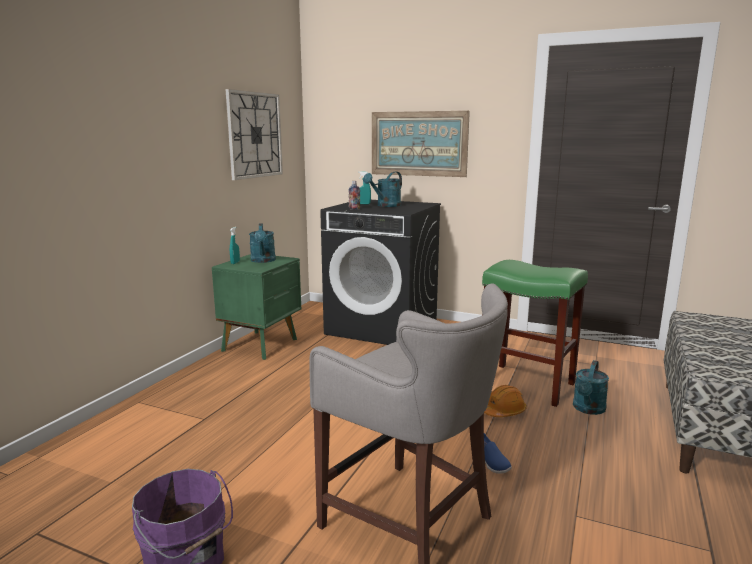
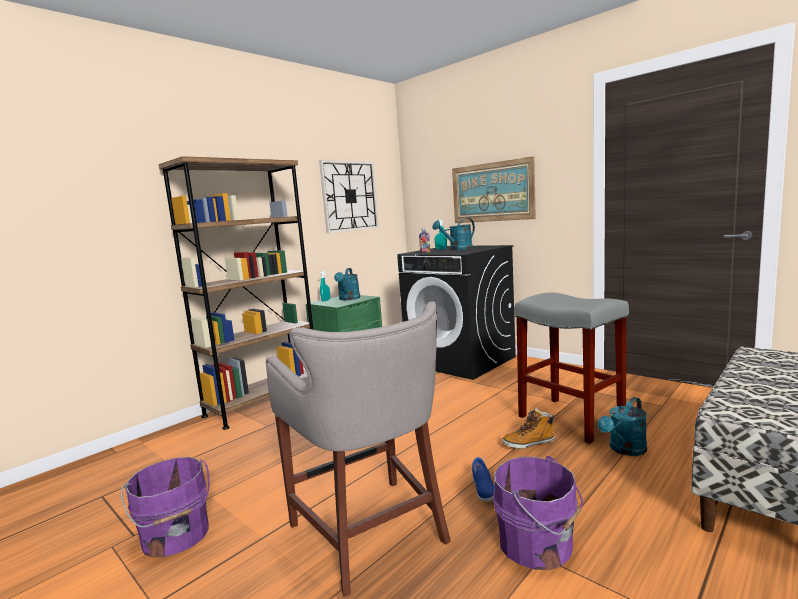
camera: 20 degrees right, 5 degrees down
green stool [482,260,588,407] -> grey stool [514,293,629,444]
orange hard hat [484,385,527,417] -> boot [502,408,555,449]
none -> brown bookcase [158,156,313,430]
none -> purple bucket [493,456,583,570]

